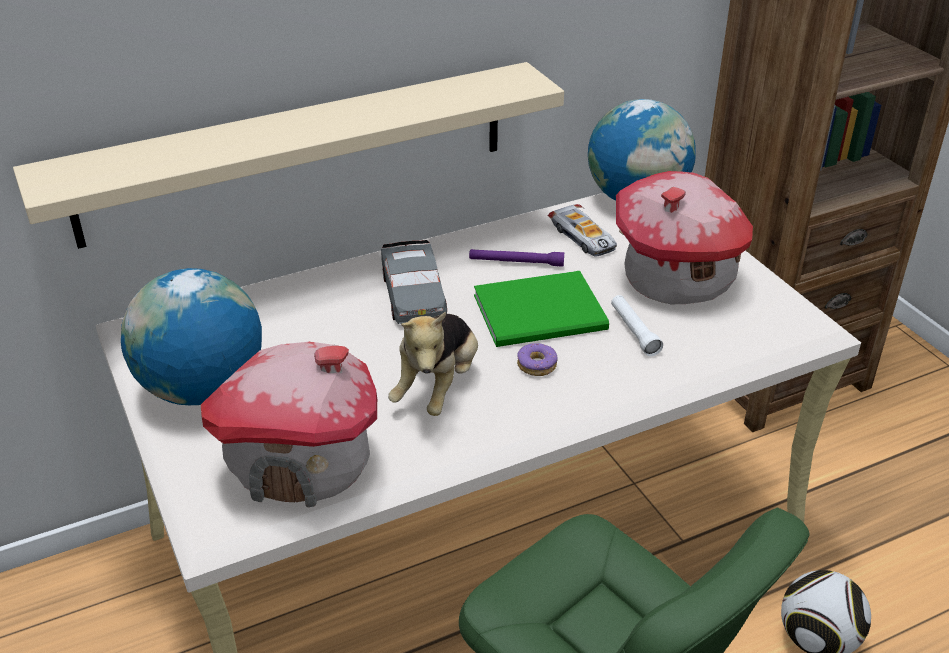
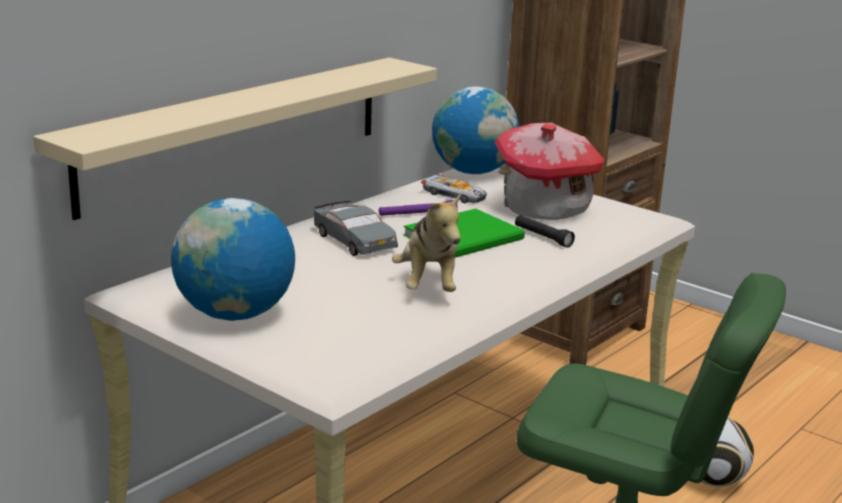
camera: 25 degrees left, 15 degrees down
toy house [201,342,377,507] -> none
donut [517,343,558,376] -> none
white flashlight [611,295,663,356] -> black flashlight [515,215,575,248]

